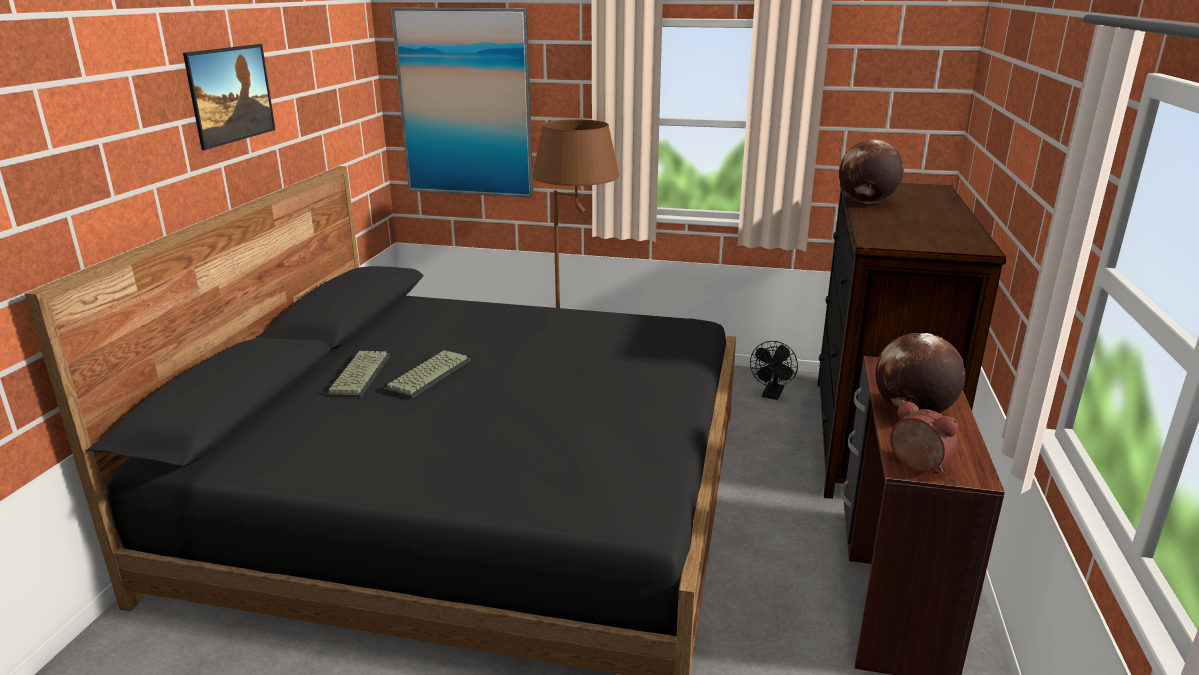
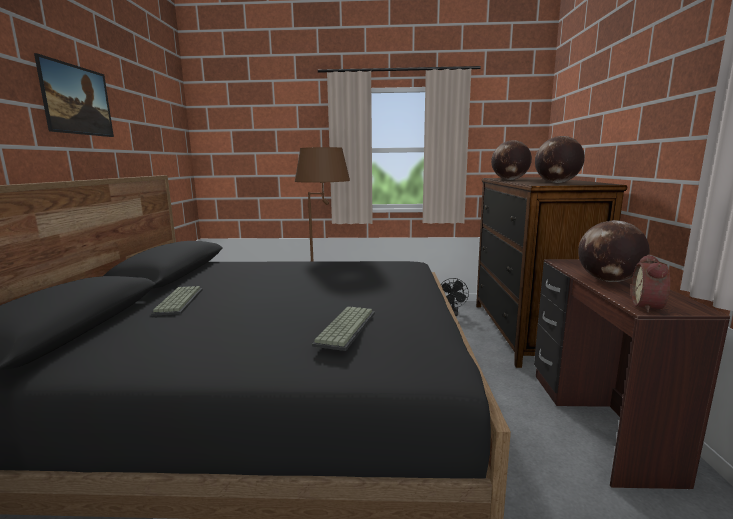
camera: 10 degrees left, 10 degrees down
keyboard [384,350,471,398] -> keyboard moved to [312,306,375,351]
picture [391,7,533,198] -> none
alarm clock [890,400,958,473] -> alarm clock turned 105 degrees counterclockwise [632,255,670,313]
none -> globe [535,136,585,183]

